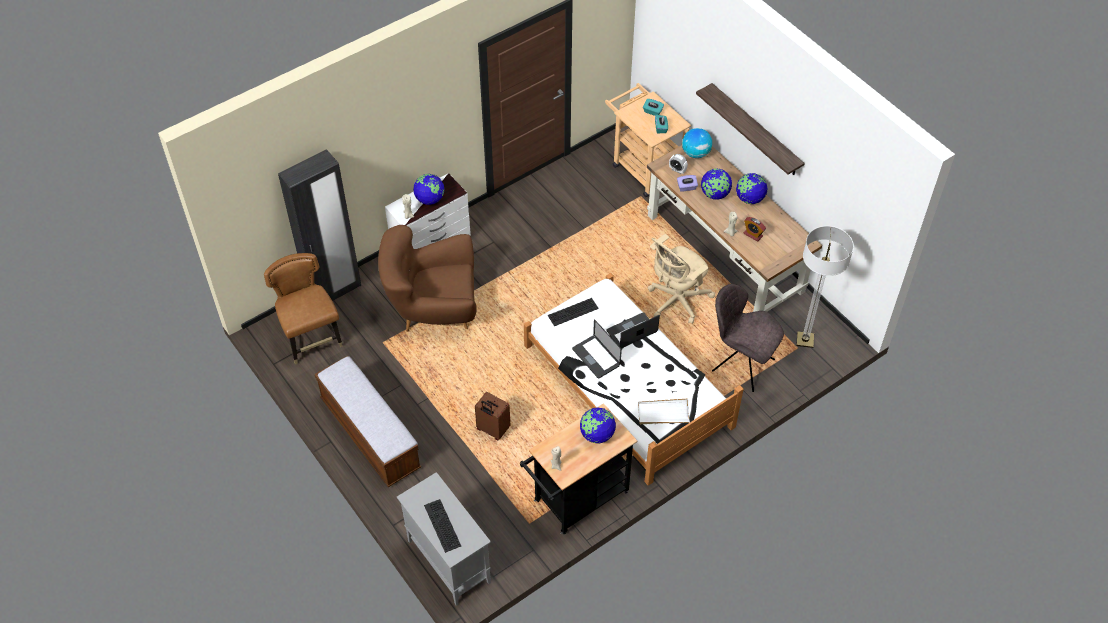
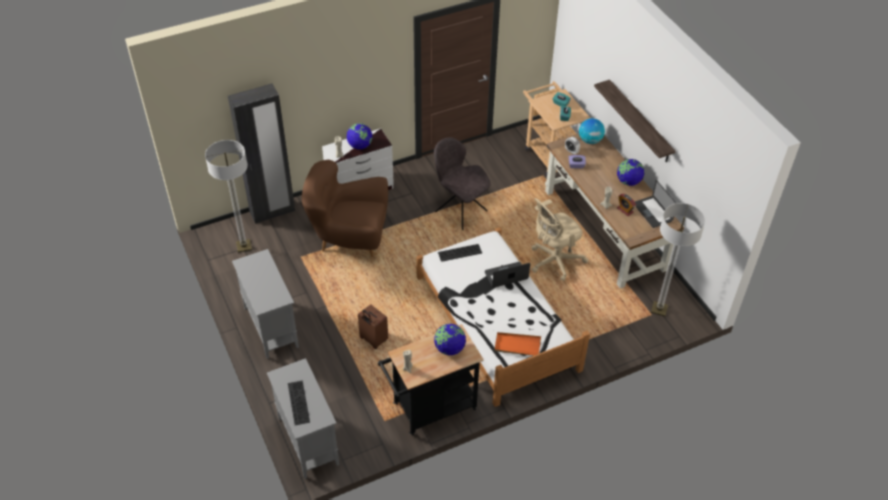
camera: 10 degrees right, 5 degrees down
brown chair [264,253,343,365] -> floor lamp [205,140,252,253]
bench [315,356,421,487] -> grey cabinet [232,249,299,359]
laptop [572,319,622,379] -> laptop moved to [635,180,676,228]
white tray [638,399,690,424] -> orange tray [495,332,541,356]
globe [701,169,732,200] -> none
grey chair [712,284,784,392] -> grey chair moved to [434,137,491,230]

